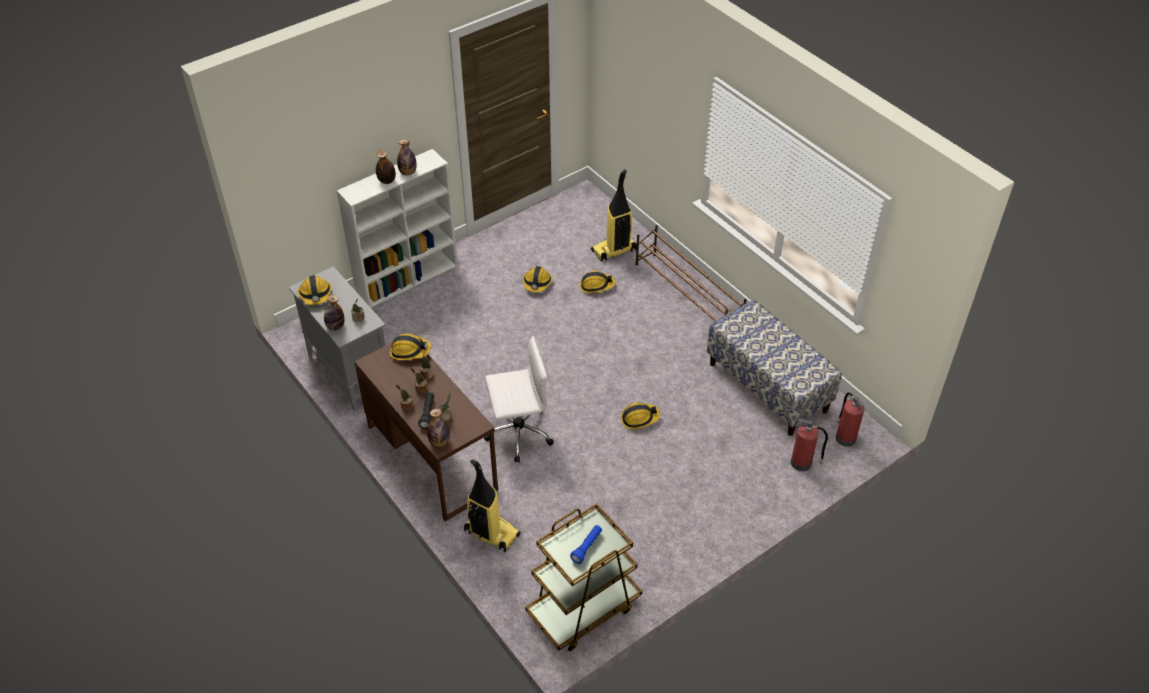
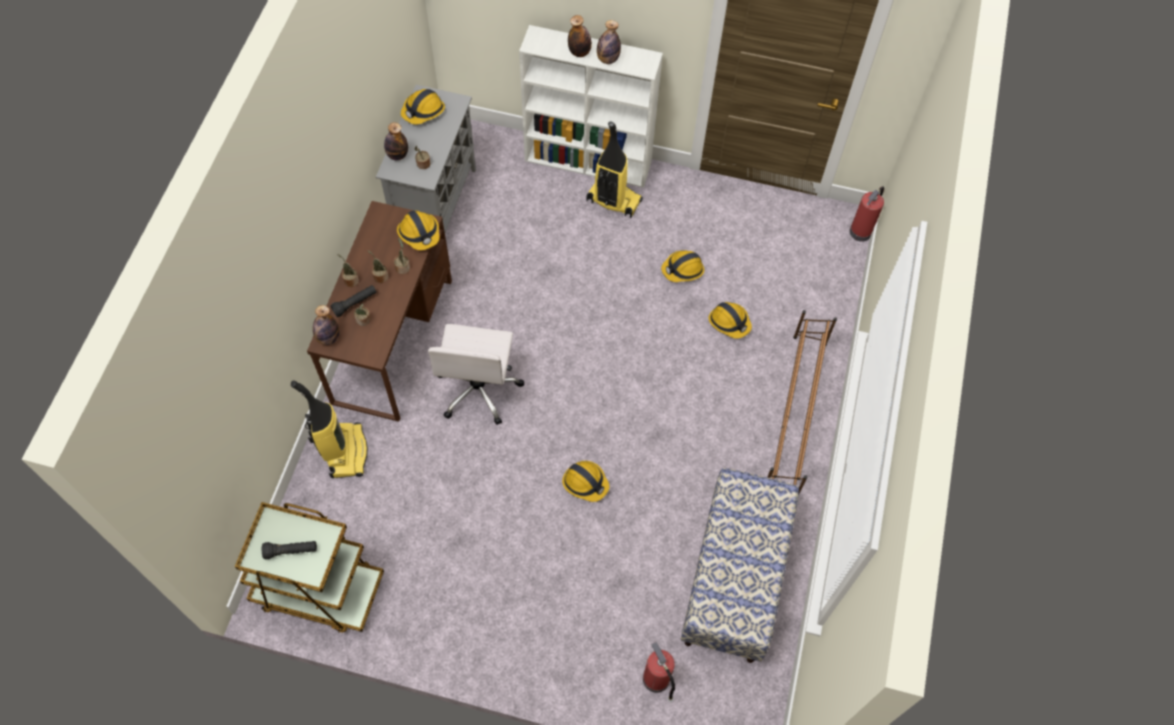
camera: 50 degrees right, 15 degrees up
white office chair [484,336,554,463] -> white office chair turned 60 degrees clockwise [428,324,524,425]
blue flashlight [570,525,602,564] -> black flashlight [262,541,317,559]
vacuum cleaner [591,169,637,262] -> vacuum cleaner moved to [586,121,643,218]
fire extinguisher [836,392,865,447] -> fire extinguisher moved to [850,186,884,242]

